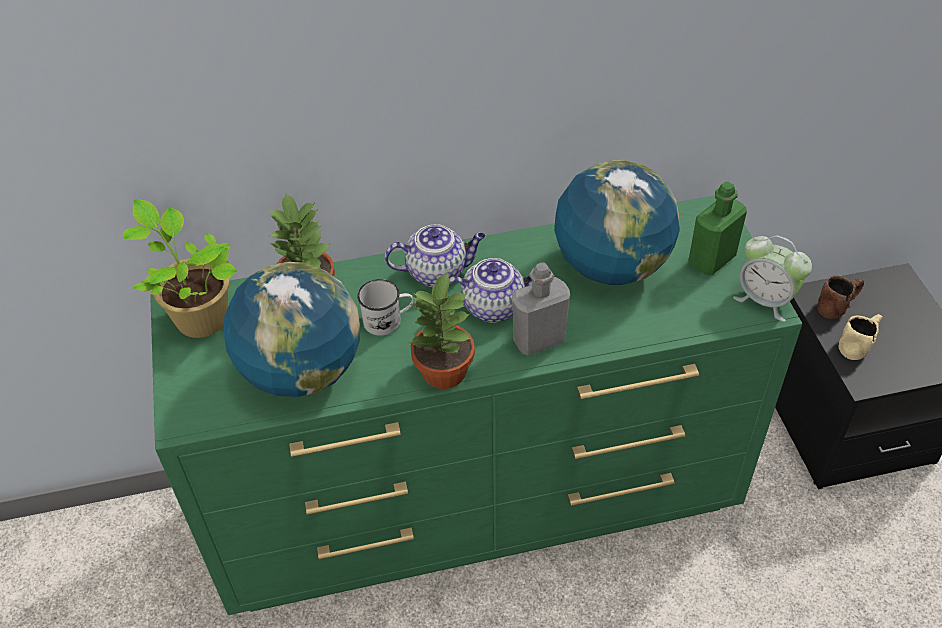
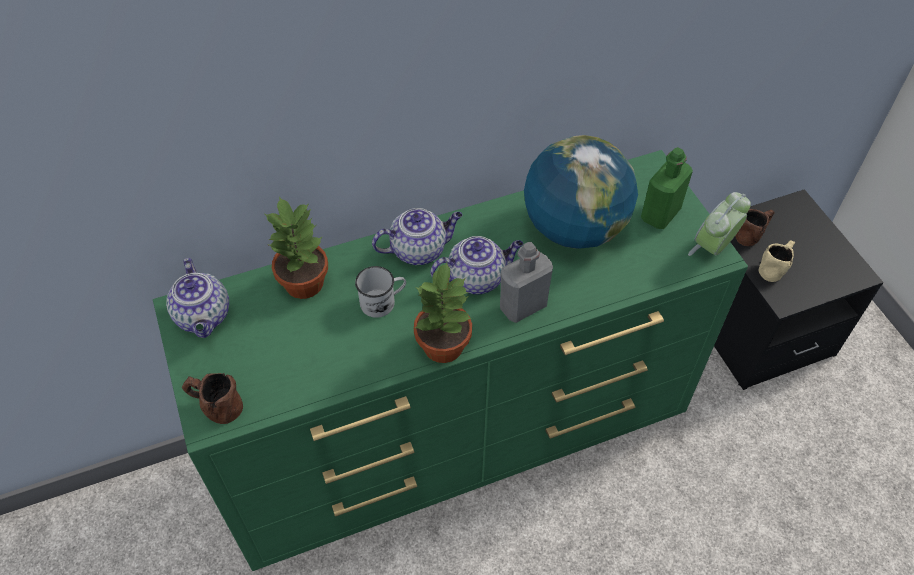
camera: 10 degrees left, 5 degrees up
potted plant [124,199,237,338] -> teapot [166,258,229,338]
globe [224,262,360,397] -> none
alarm clock [733,236,812,322] -> alarm clock turned 105 degrees clockwise [688,192,751,256]
none -> brown mug [181,373,243,424]

